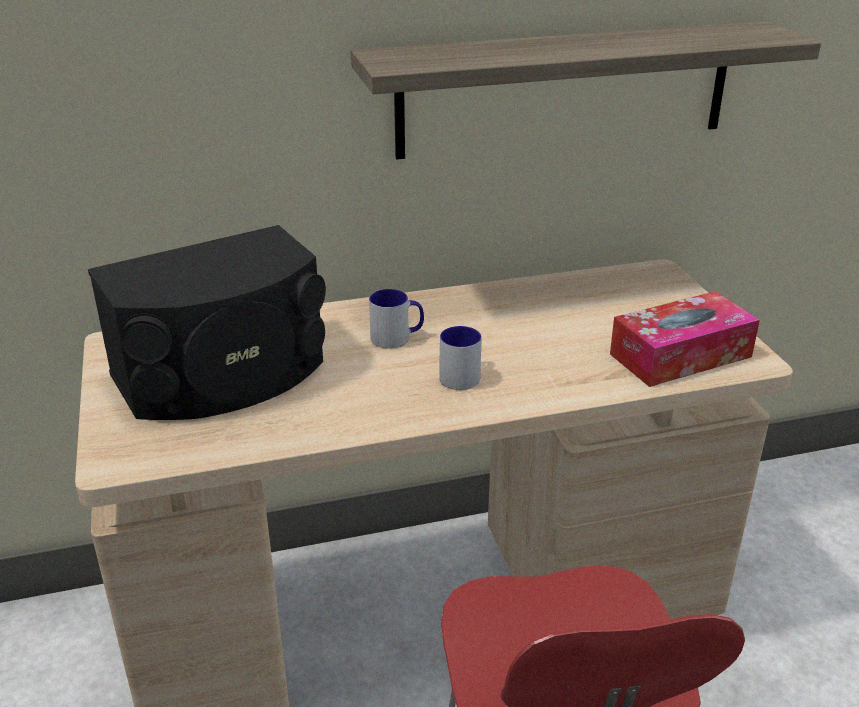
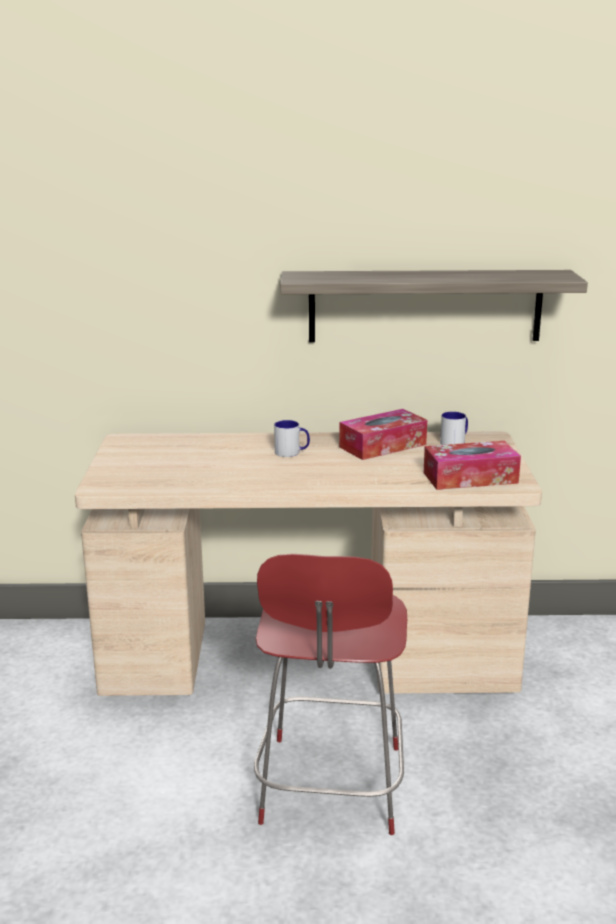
camera: 15 degrees right, 10 degrees down
black speaker [88,225,326,420] -> none
mug [440,326,482,390] -> mug moved to [440,412,468,445]
none -> tissue box [339,409,427,460]

